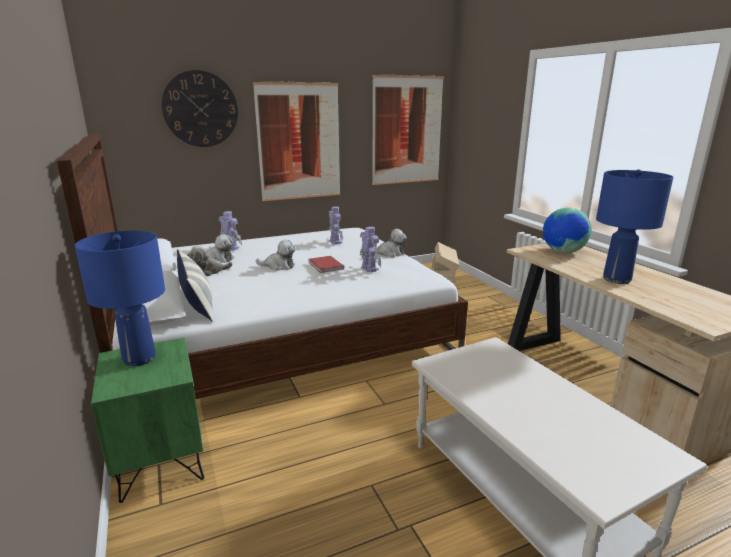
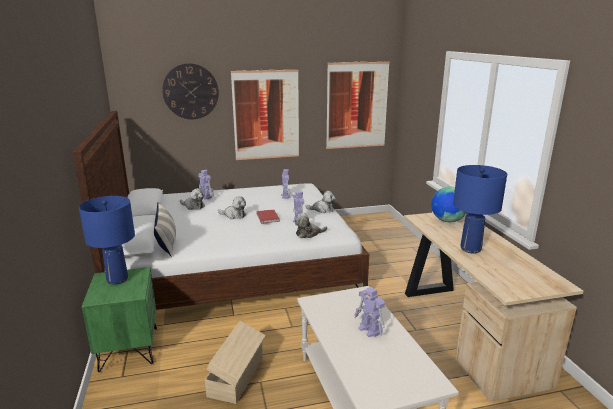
camera: 10 degrees right, 0 degrees up
plush toy [187,246,233,276] -> plush toy moved to [294,213,327,238]
beige storage box [432,242,459,285] -> beige storage box moved to [205,321,266,404]
none -> toy robot [354,287,385,337]

